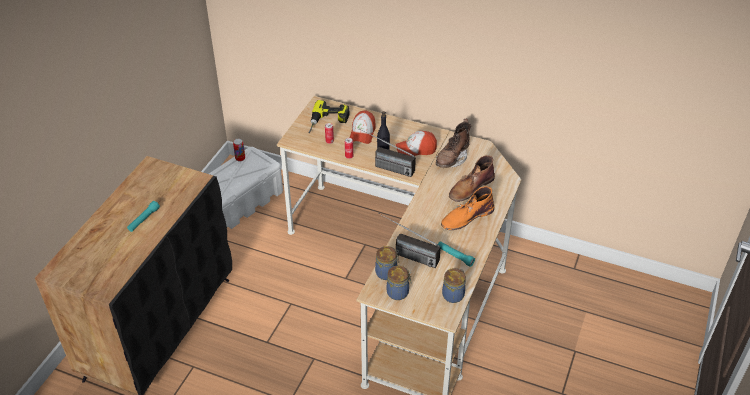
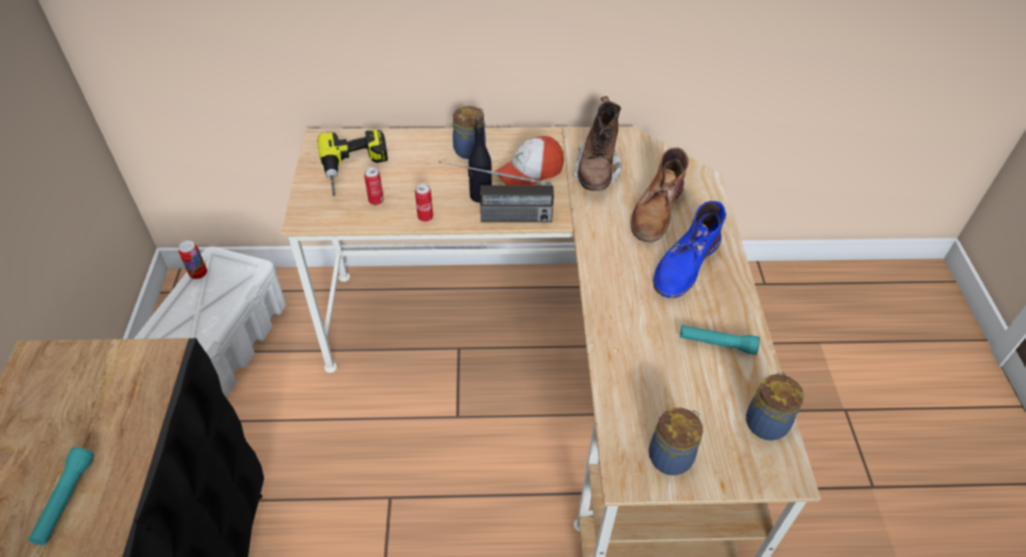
camera: 25 degrees left, 5 degrees up
cap [350,110,375,144] -> none
jar [375,246,399,280] -> jar moved to [453,106,486,159]
radio [378,213,441,268] -> none
orange boot [441,186,494,230] -> blue boot [653,201,726,298]

